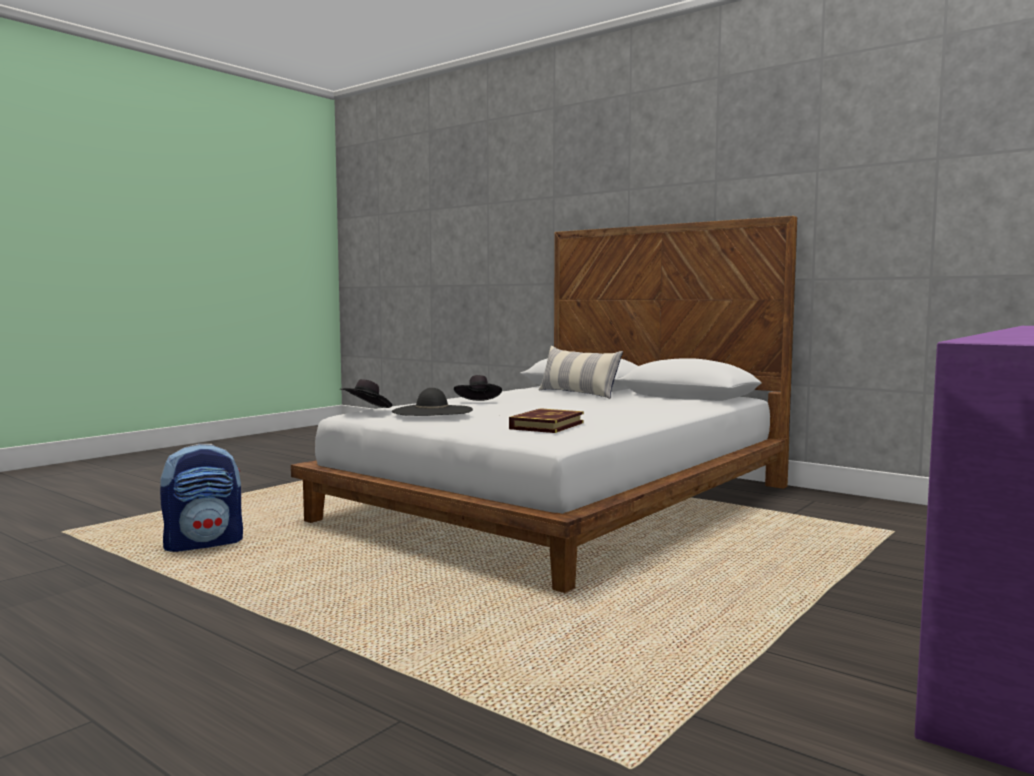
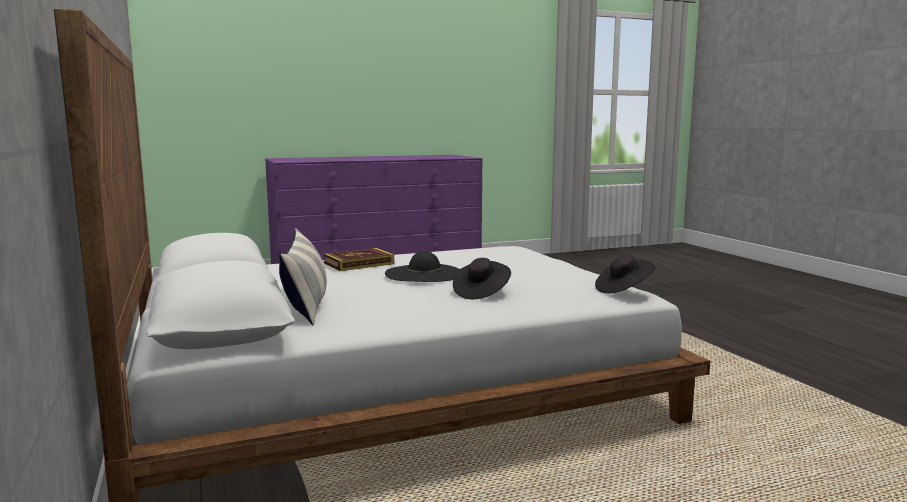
camera: 150 degrees left, 5 degrees up
backpack [160,444,243,552] -> none
black hat [392,388,473,416] -> black hat moved to [385,251,460,282]
book [509,408,584,433] -> book moved to [324,248,394,271]

